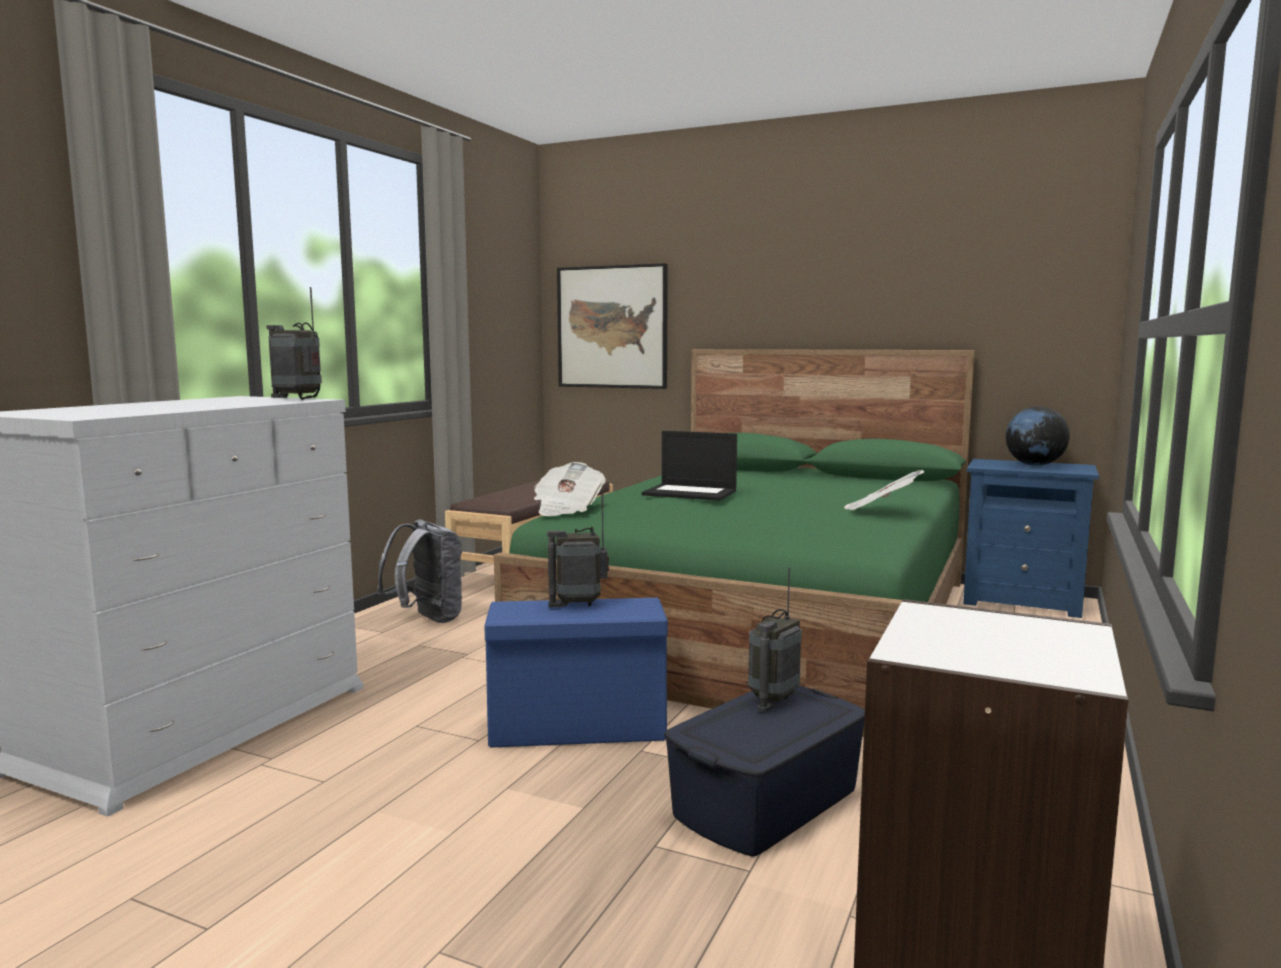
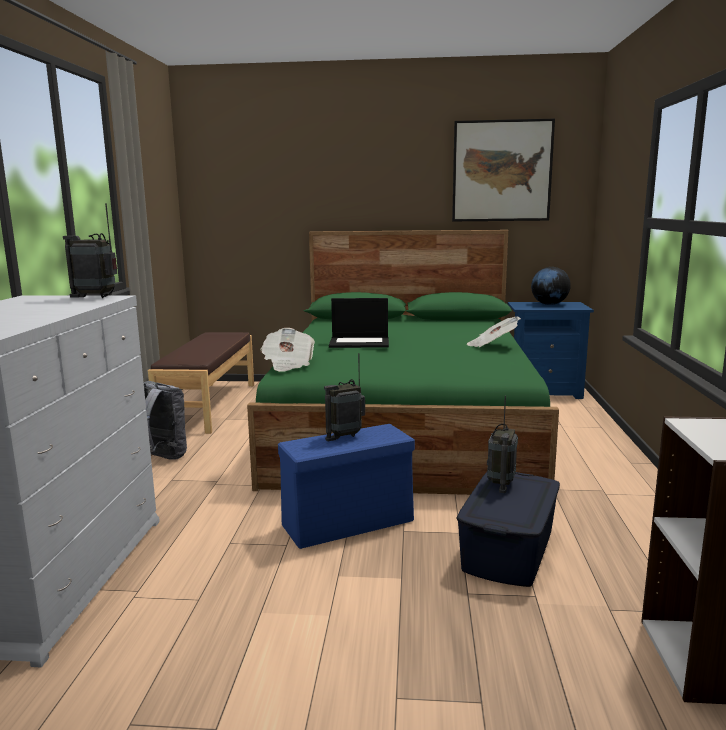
camera: 20 degrees left, 5 degrees up
picture [557,263,668,389] -> picture moved to [452,119,555,221]

